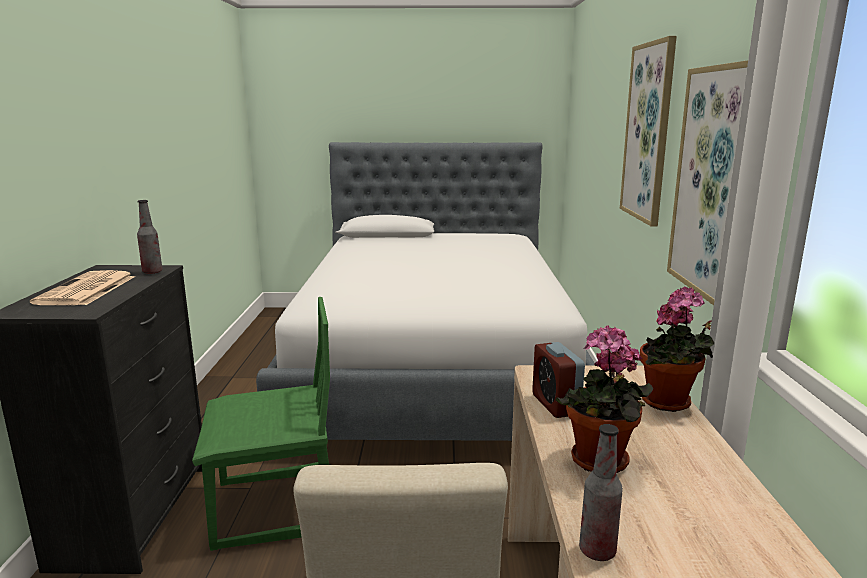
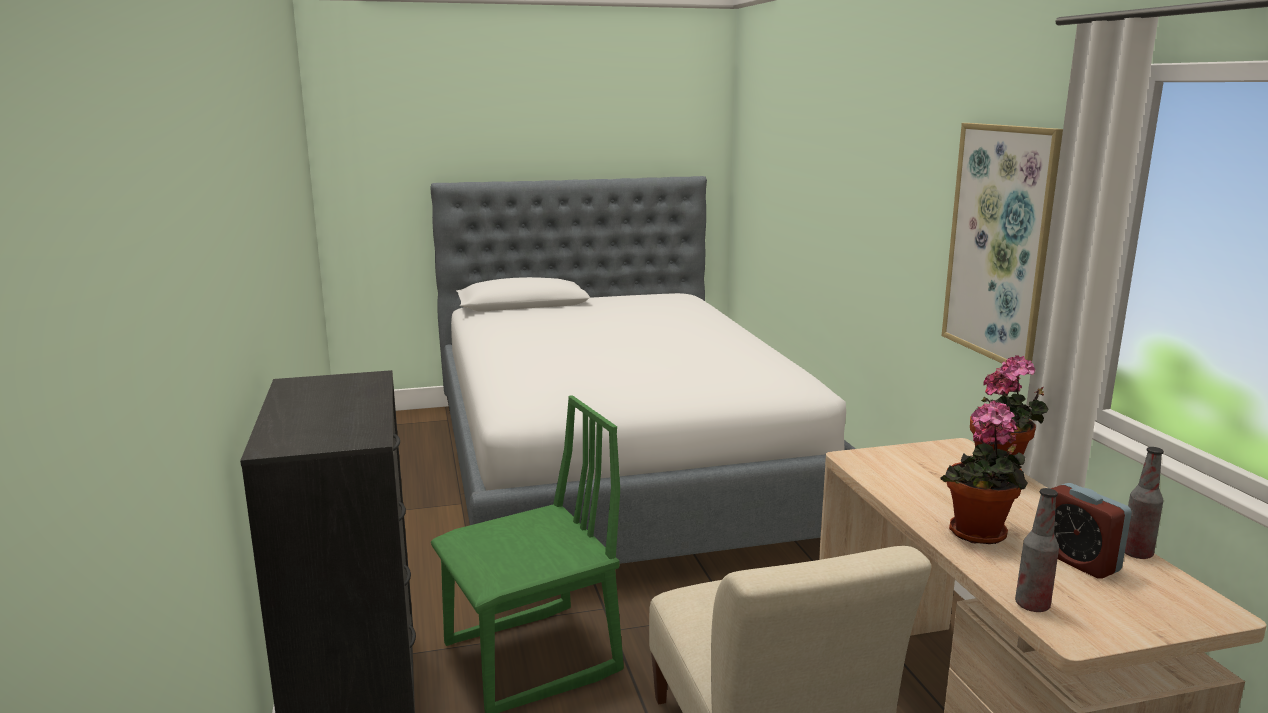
camera: 15 degrees left, 0 degrees up
newspaper [30,270,135,305] -> none
bottle [137,200,162,274] -> bottle moved to [1125,447,1164,559]
alarm clock [532,342,585,418] -> alarm clock moved to [1051,483,1132,579]
picture [620,36,677,227] -> none

